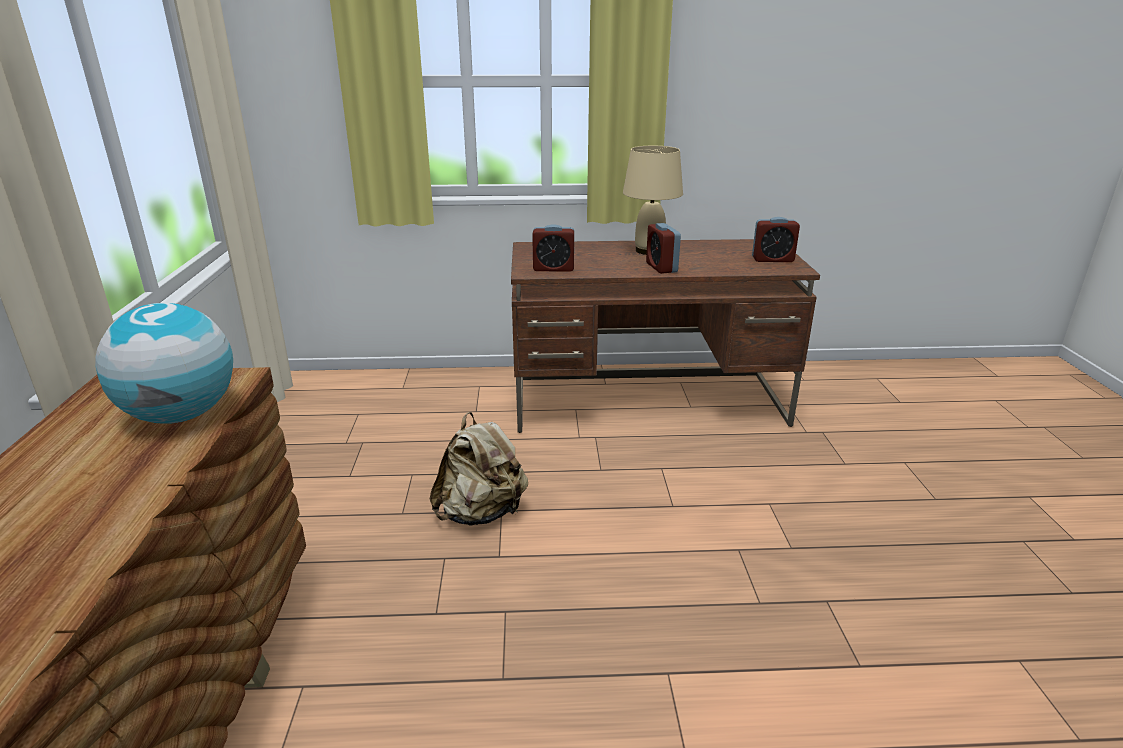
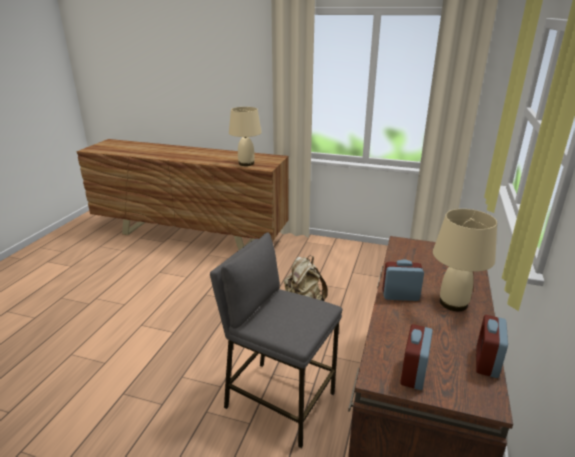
camera: 110 degrees right, 0 degrees up
globe [95,303,233,423] -> beige table lamp [229,107,262,166]
alarm clock [532,224,574,272] -> alarm clock moved to [476,315,508,378]
none -> grey stool [210,233,343,448]

